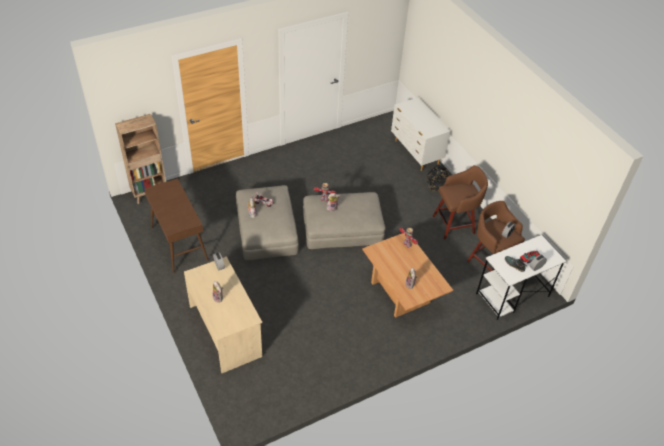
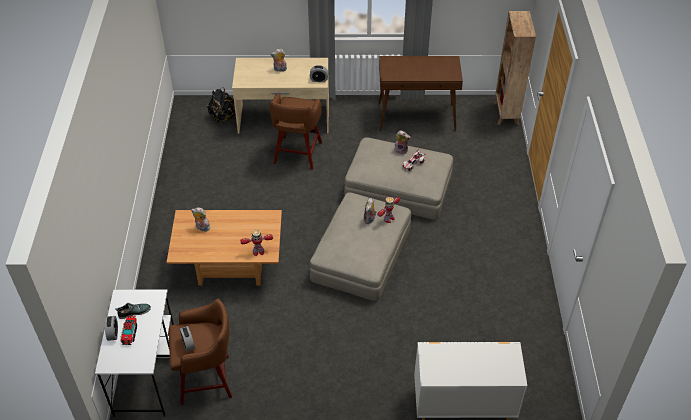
camera: 120 degrees right, 0 degrees up
black backpack [427,164,449,192] -> black backpack moved to [207,87,235,124]
brown stool [433,165,488,240] -> brown stool moved to [270,93,322,170]

